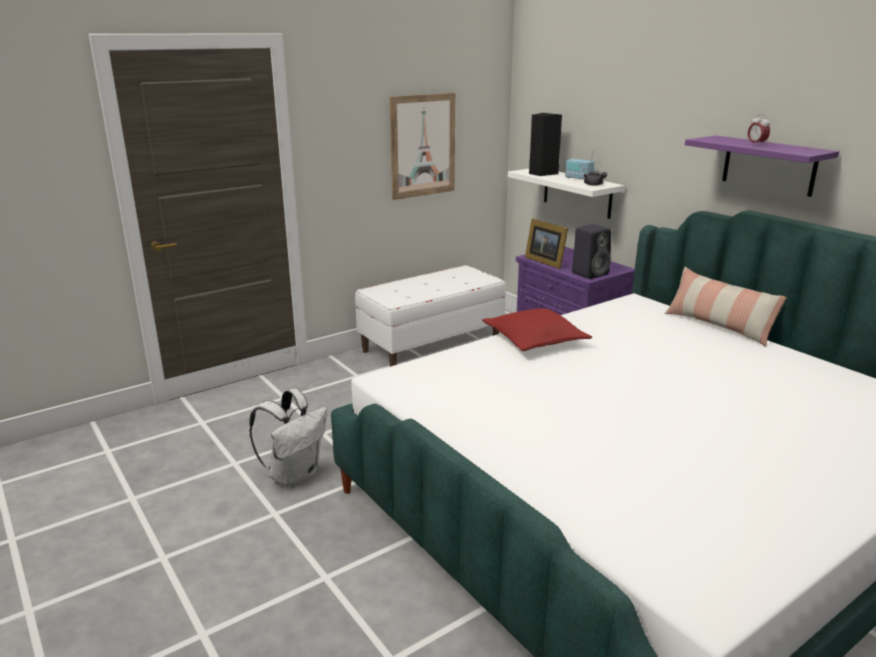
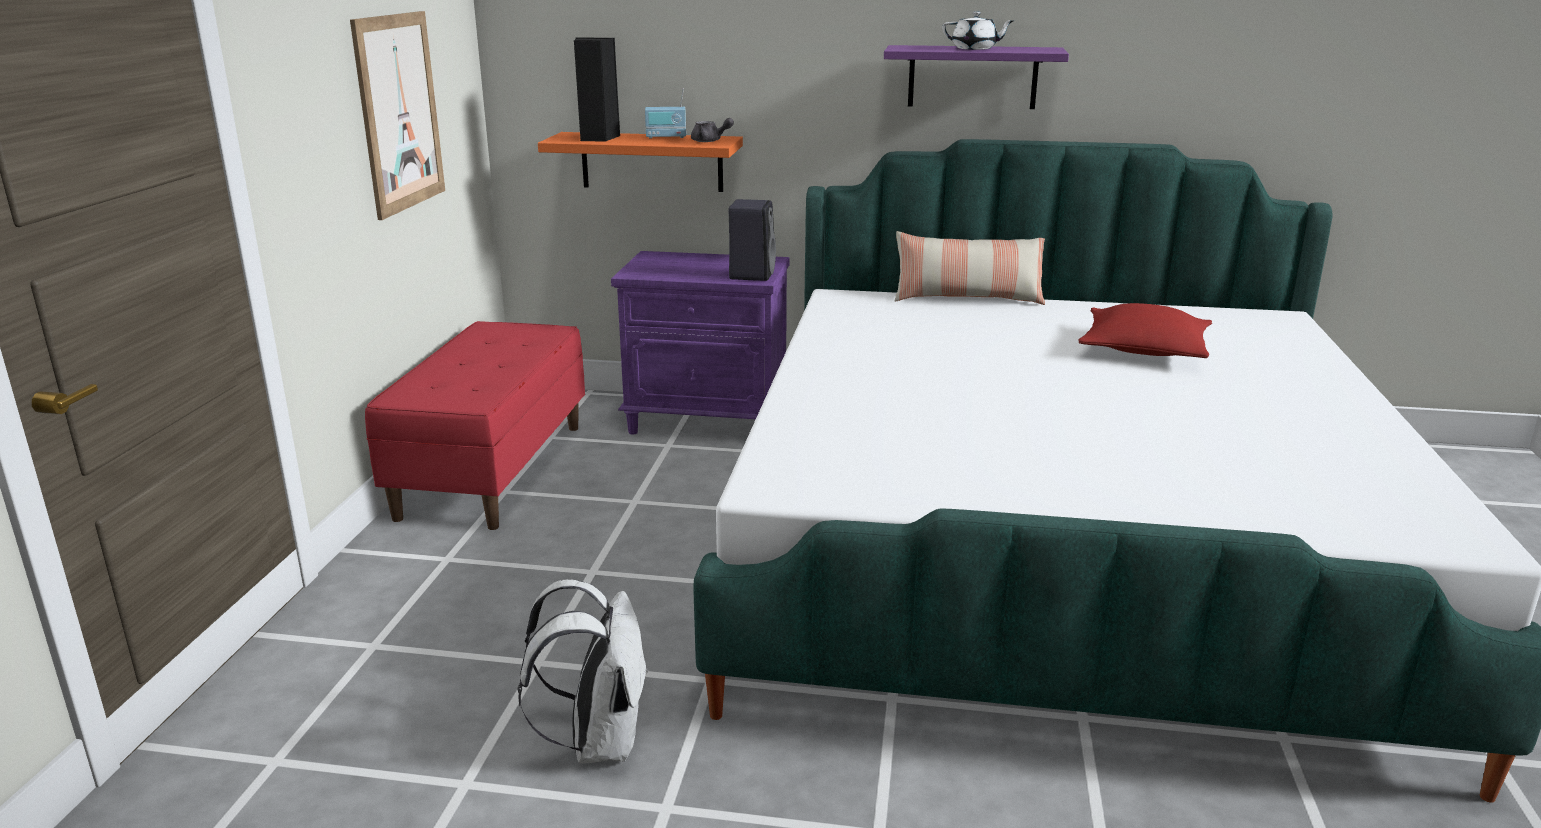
camera: 45 degrees left, 0 degrees up
white bench [355,265,506,367] -> red bench [365,321,585,530]
red pillow [482,308,592,351] -> red pillow moved to [1078,303,1212,358]
white shelf [508,169,624,219] -> orange shelf [538,132,743,192]
picture frame [525,219,568,269] -> none
alarm clock [748,114,770,146] -> white teapot [942,12,1015,50]

